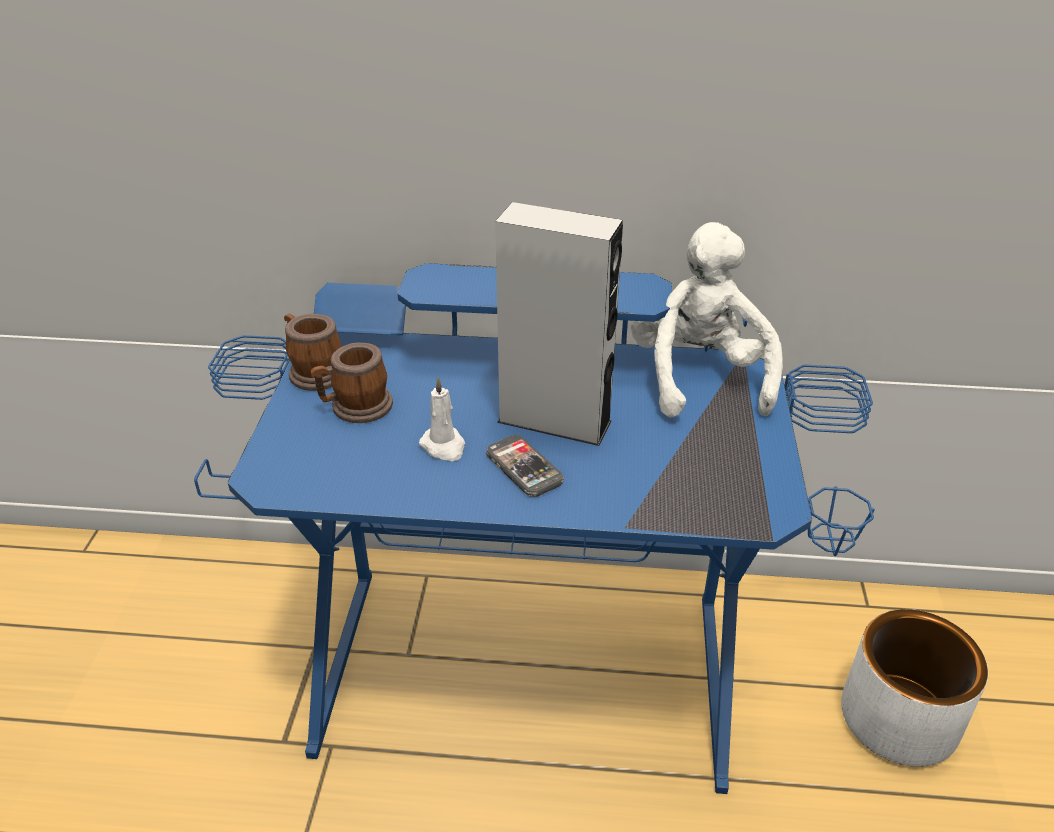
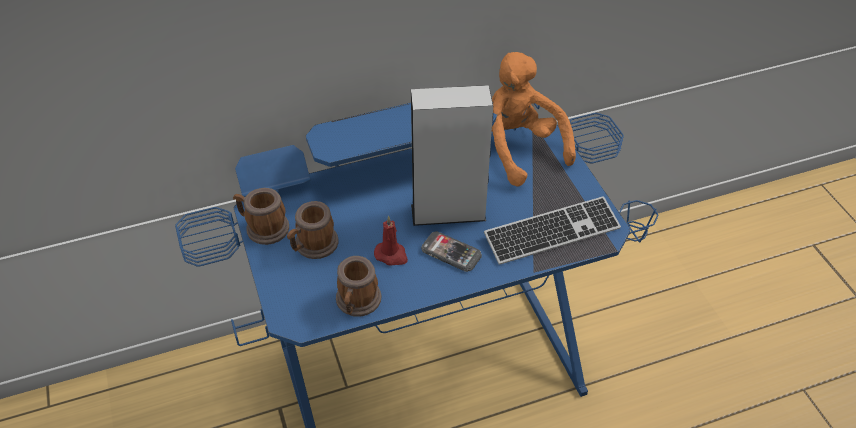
camera: 25 degrees left, 10 degrees up
white candle [419,377,465,461] -> red candle [374,216,408,265]
white plush toy [631,222,783,418] -> orange plush toy [492,52,576,187]
white planter [841,609,988,767] -> none
none -> mug [336,256,382,317]
none -> keyboard [484,196,621,265]

